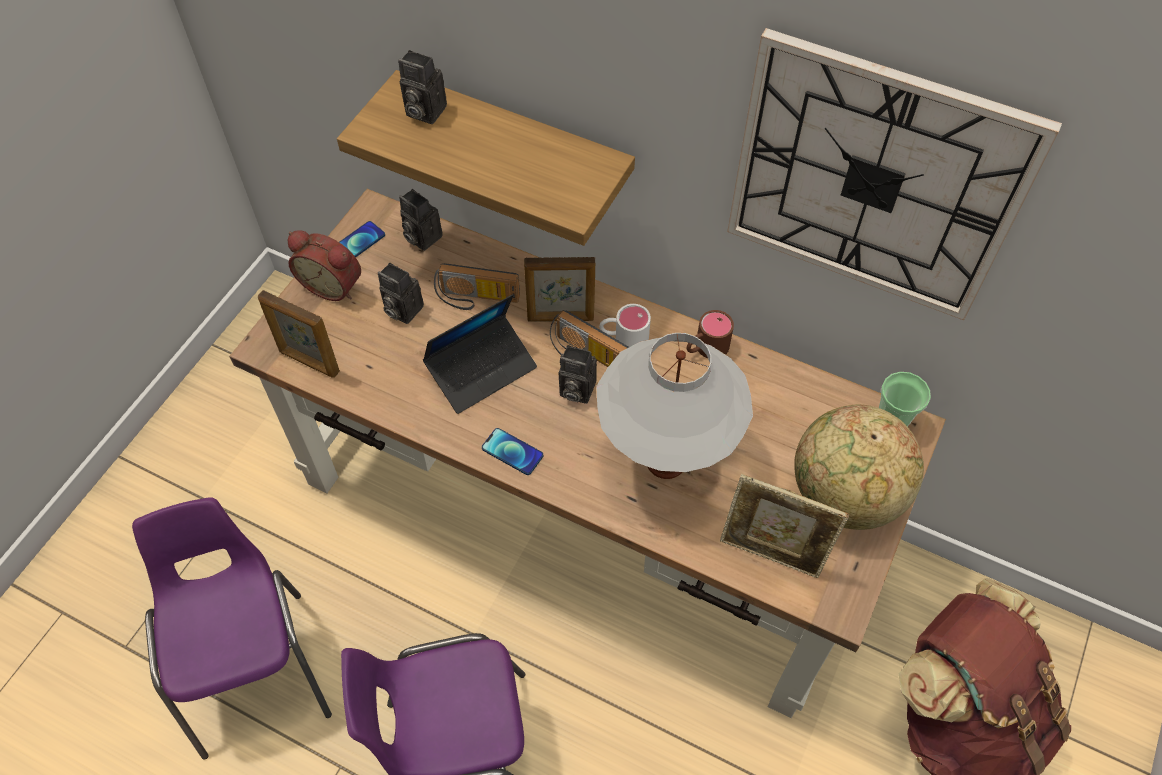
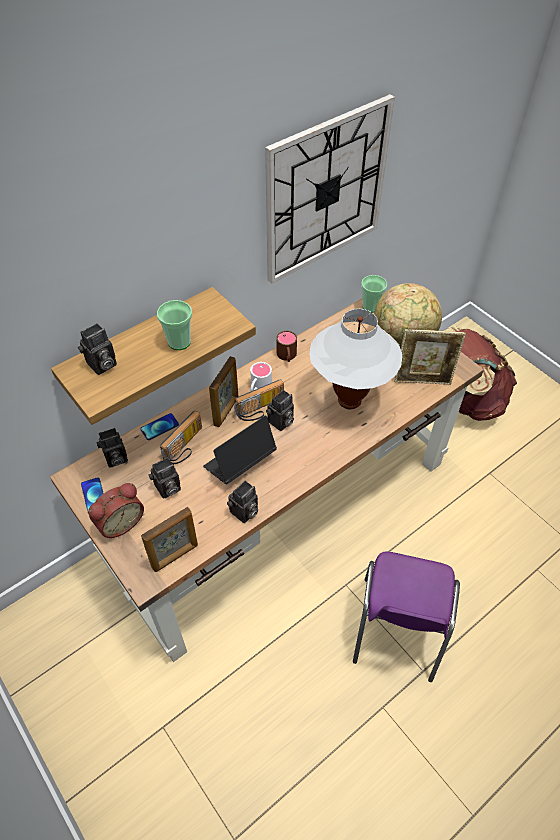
camera: 65 degrees left, 5 degrees down
purple chair [132,497,332,760] -> none
laptop [423,294,537,414] -> laptop turned 120 degrees counterclockwise [203,415,277,484]
phone [482,428,543,475] -> phone moved to [140,413,179,440]
picture frame [720,474,849,578] -> picture frame turned 45 degrees clockwise [394,329,466,385]
none -> cup [157,300,192,350]
none -> camera [227,481,258,523]

